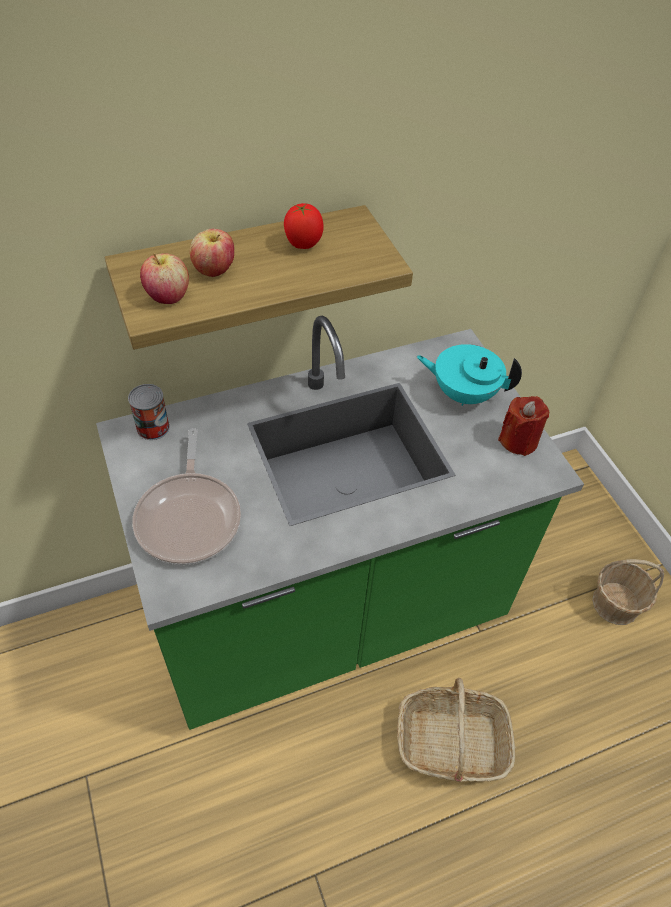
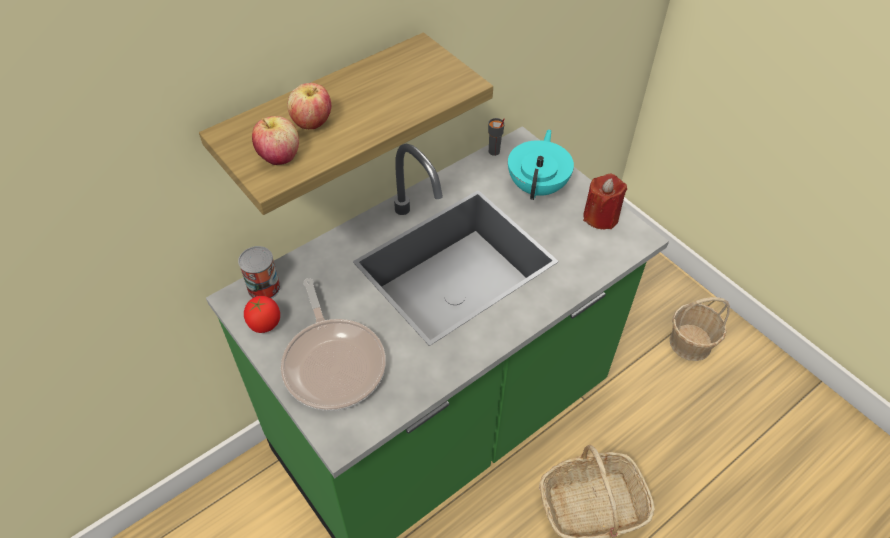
camera: 15 degrees left, 0 degrees up
tomato [284,203,324,249] -> tomato moved to [244,296,280,333]
turquoise teapot [417,344,522,406] -> turquoise teapot turned 105 degrees clockwise [508,129,574,200]
none -> grey cup [488,118,505,156]

